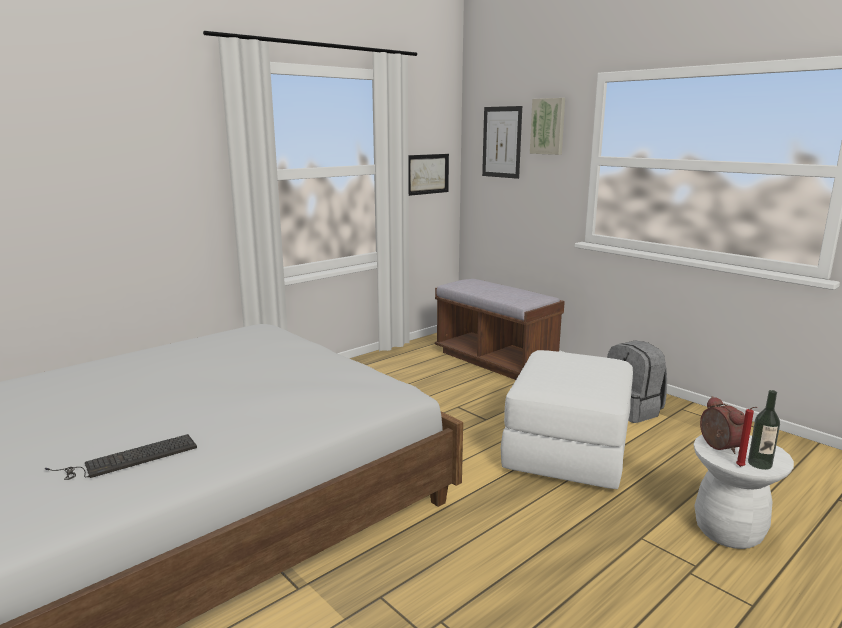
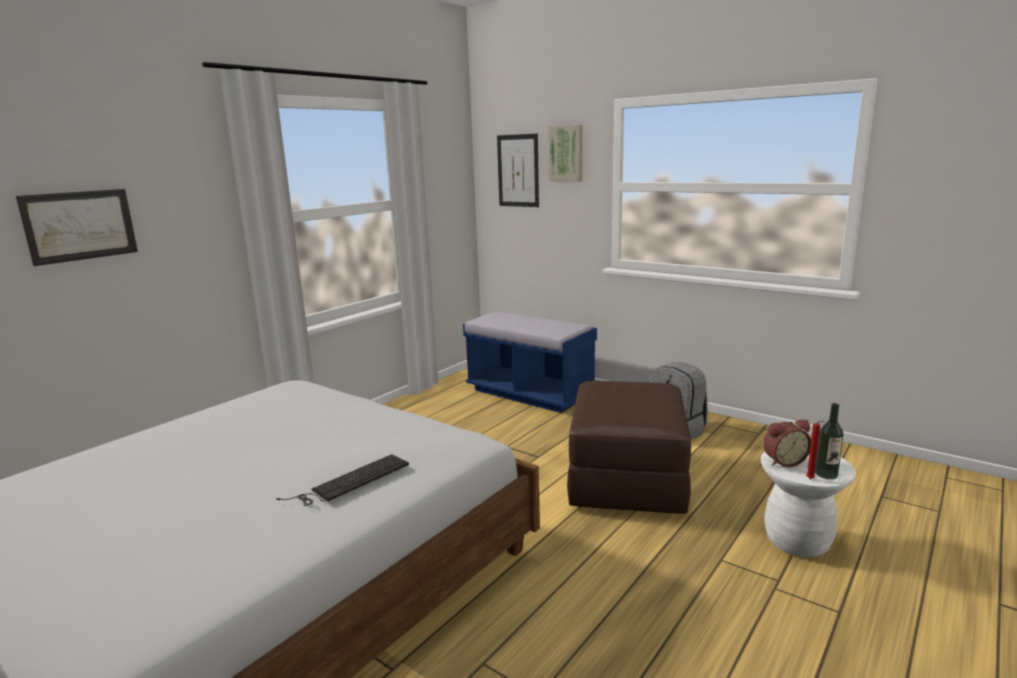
camera: 10 degrees left, 0 degrees up
keyboard [45,434,197,480] -> keyboard moved to [276,454,409,506]
picture [408,154,449,196] -> picture moved to [16,189,138,266]
brown bench [435,279,565,380] -> blue bench [463,312,597,413]
white ottoman [501,350,633,489] -> brown ottoman [567,381,691,514]
alarm clock [700,396,745,454] -> alarm clock turned 105 degrees clockwise [763,419,811,467]

